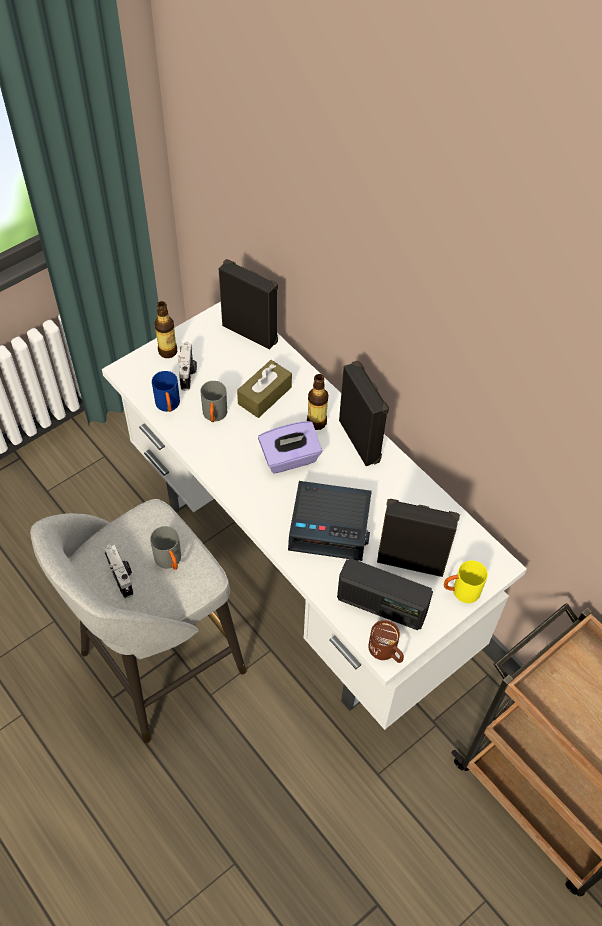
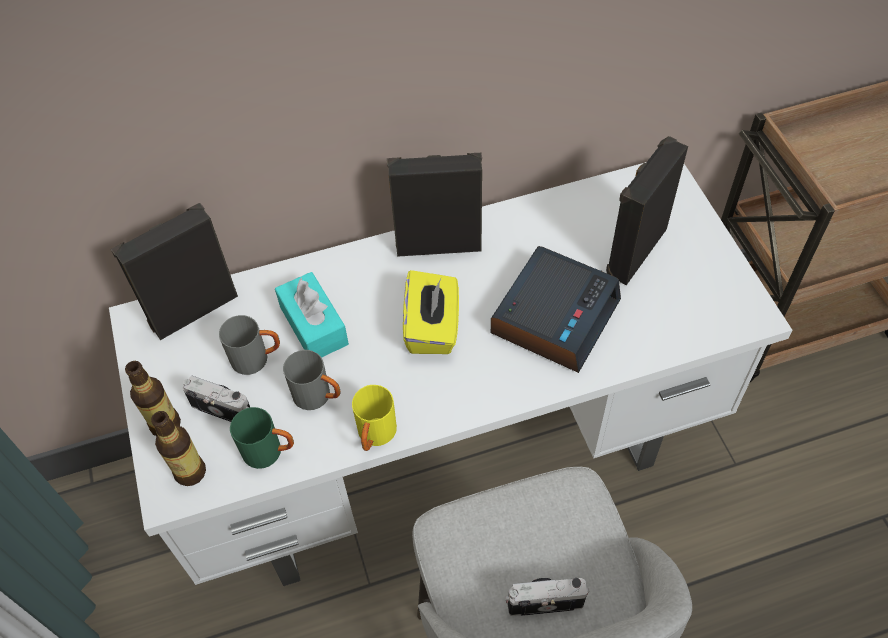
camera: 65 degrees left, 0 degrees up
grey mug [150,526,181,570] -> grey mug moved to [219,315,280,375]
blue mug [152,371,180,412] -> green mug [230,407,294,469]
brown tissue box [237,360,292,418] -> turquoise tissue box [275,272,349,358]
purple tissue box [258,421,322,473] -> yellow tissue box [403,270,459,354]
bottle [307,374,328,430] -> bottle moved to [151,411,206,486]
radio [337,558,433,630] -> none
brown mug [368,620,404,663] -> none
yellow mug [444,560,488,603] -> yellow mug moved to [352,385,397,451]

